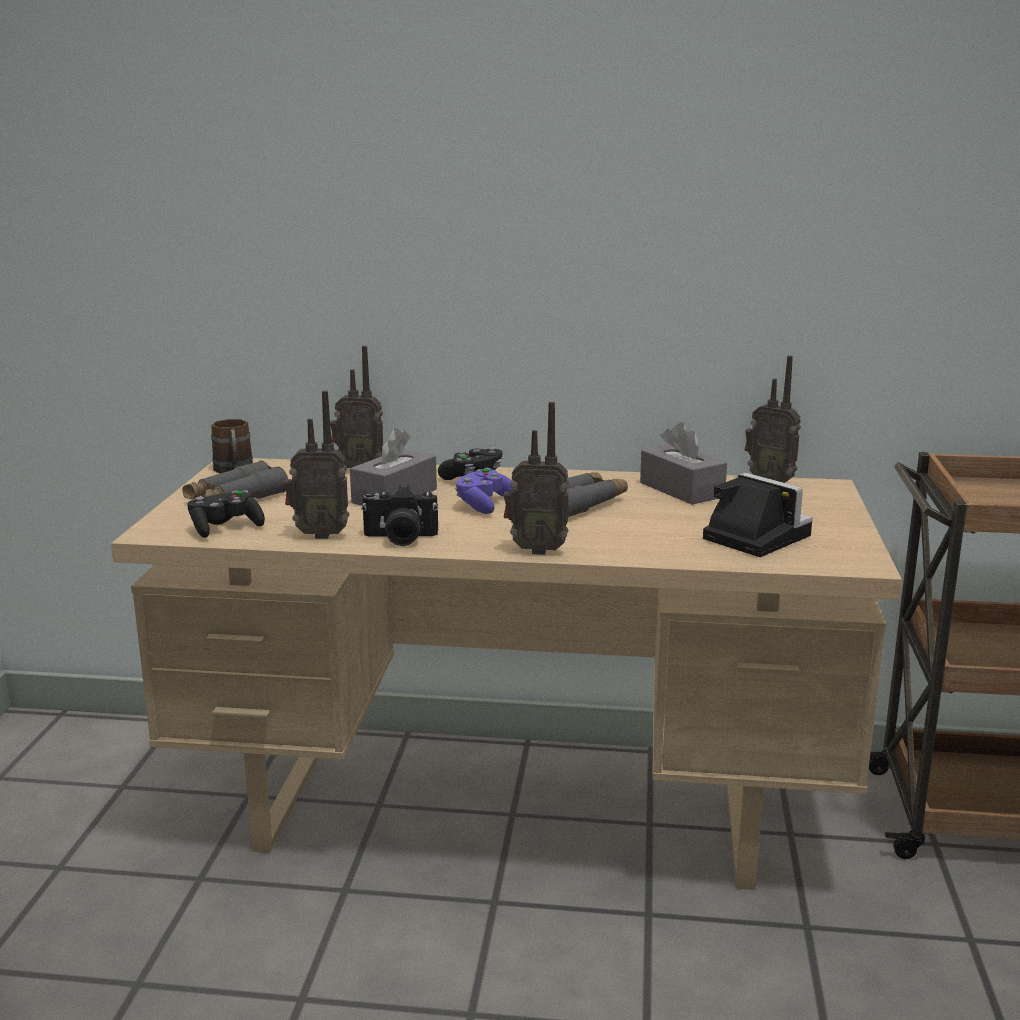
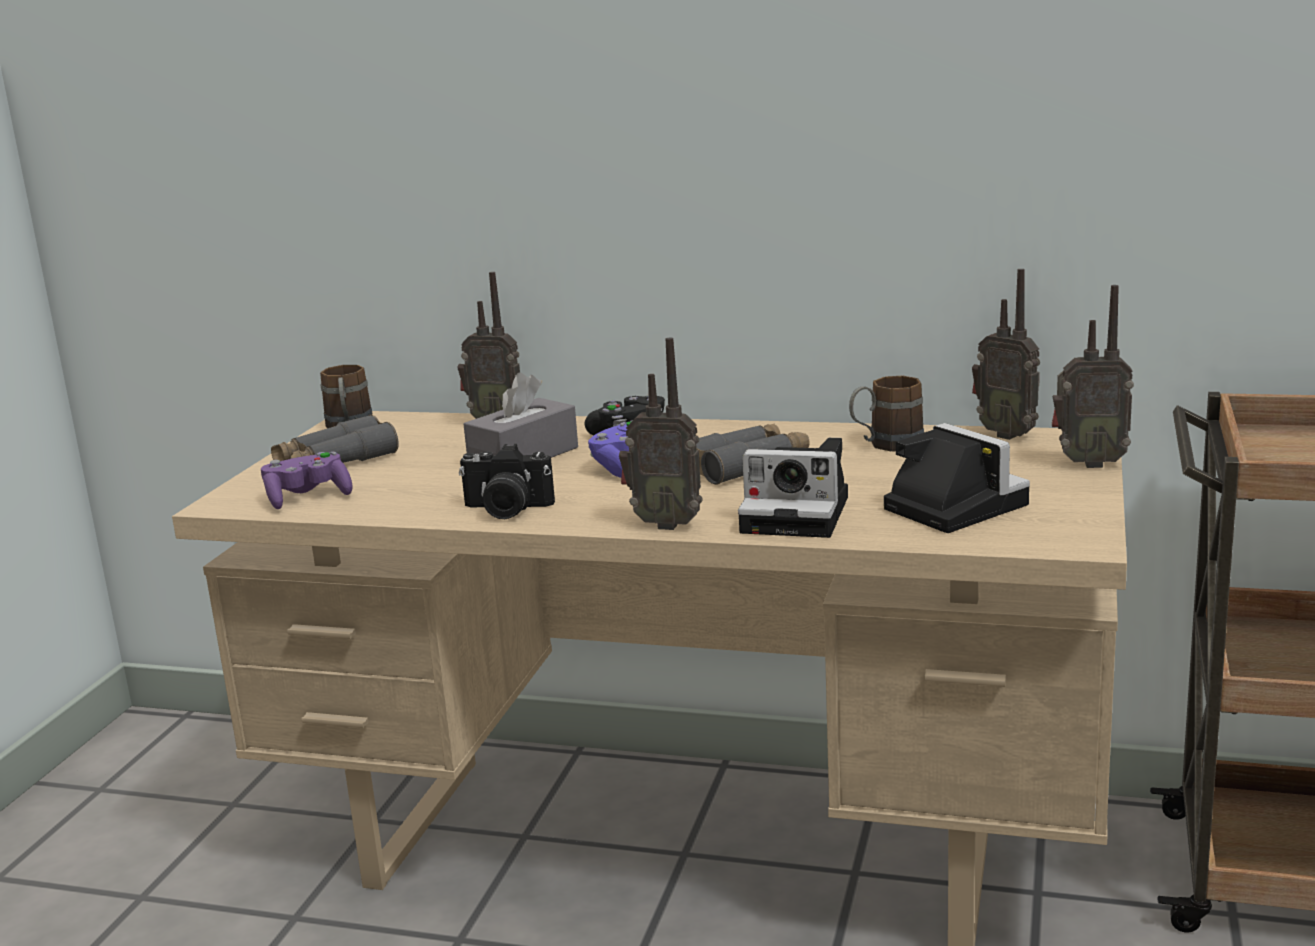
camera: 10 degrees right, 0 degrees up
black game controller [188,490,265,538] -> purple game controller [261,452,352,509]
radio [284,391,349,539] -> radio moved to [1052,285,1134,468]
grey tissue box [640,423,727,505] -> brown mug [849,376,924,452]
none -> camera [738,438,848,538]

